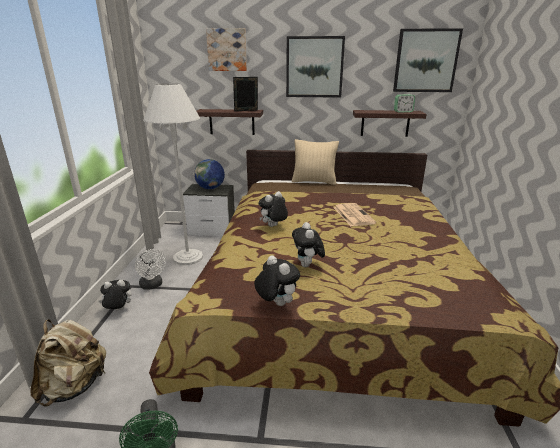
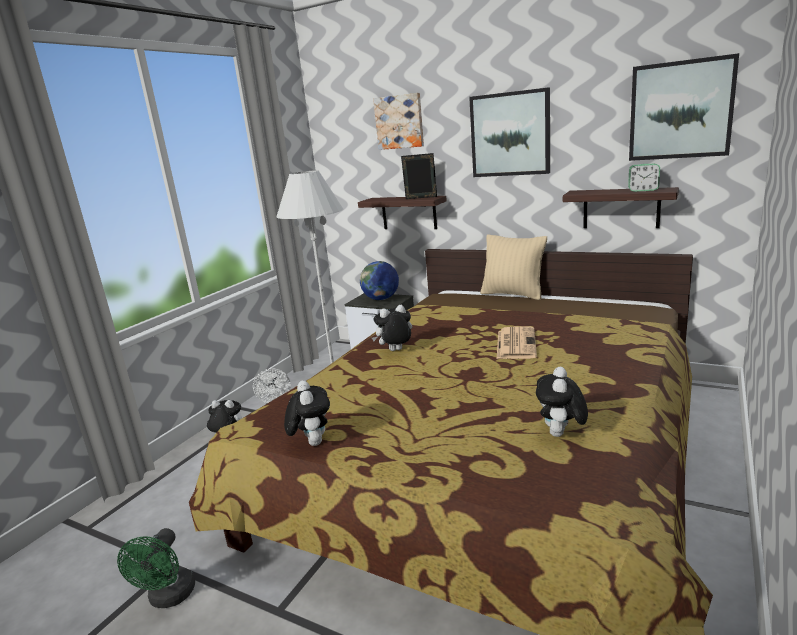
camera: 25 degrees right, 5 degrees down
beige backpack [30,319,106,407] -> none
plush toy [292,222,325,267] -> plush toy moved to [536,367,588,437]

